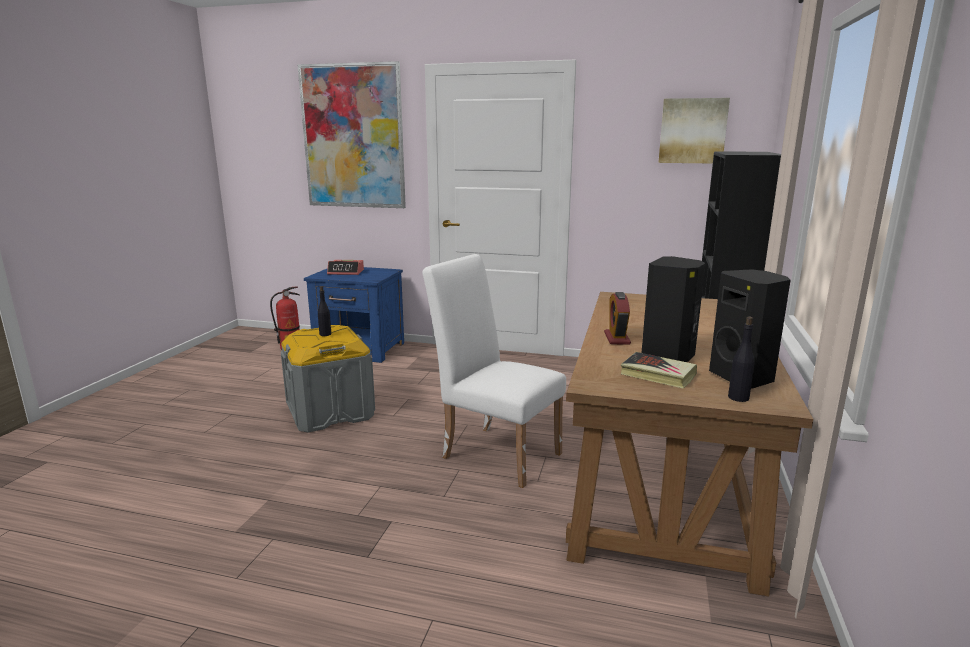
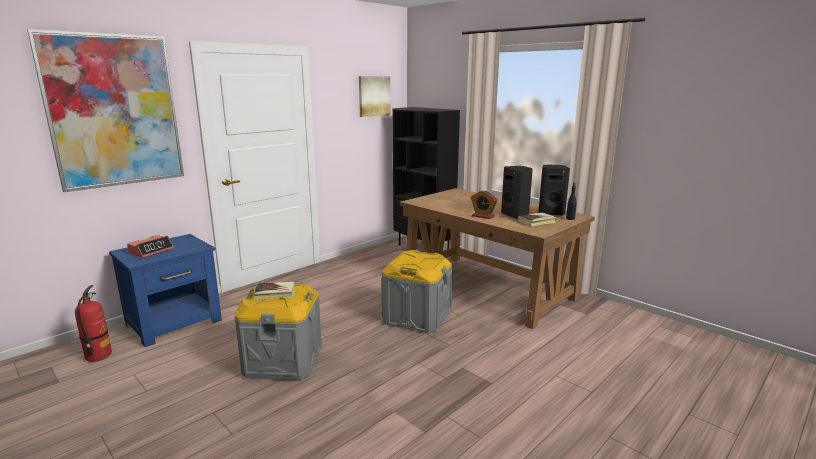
camera: 60 degrees left, 0 degrees up
black bottle [318,286,331,336] -> book [254,282,295,300]
white chair [422,254,566,488] -> grey storage box [381,250,453,333]

